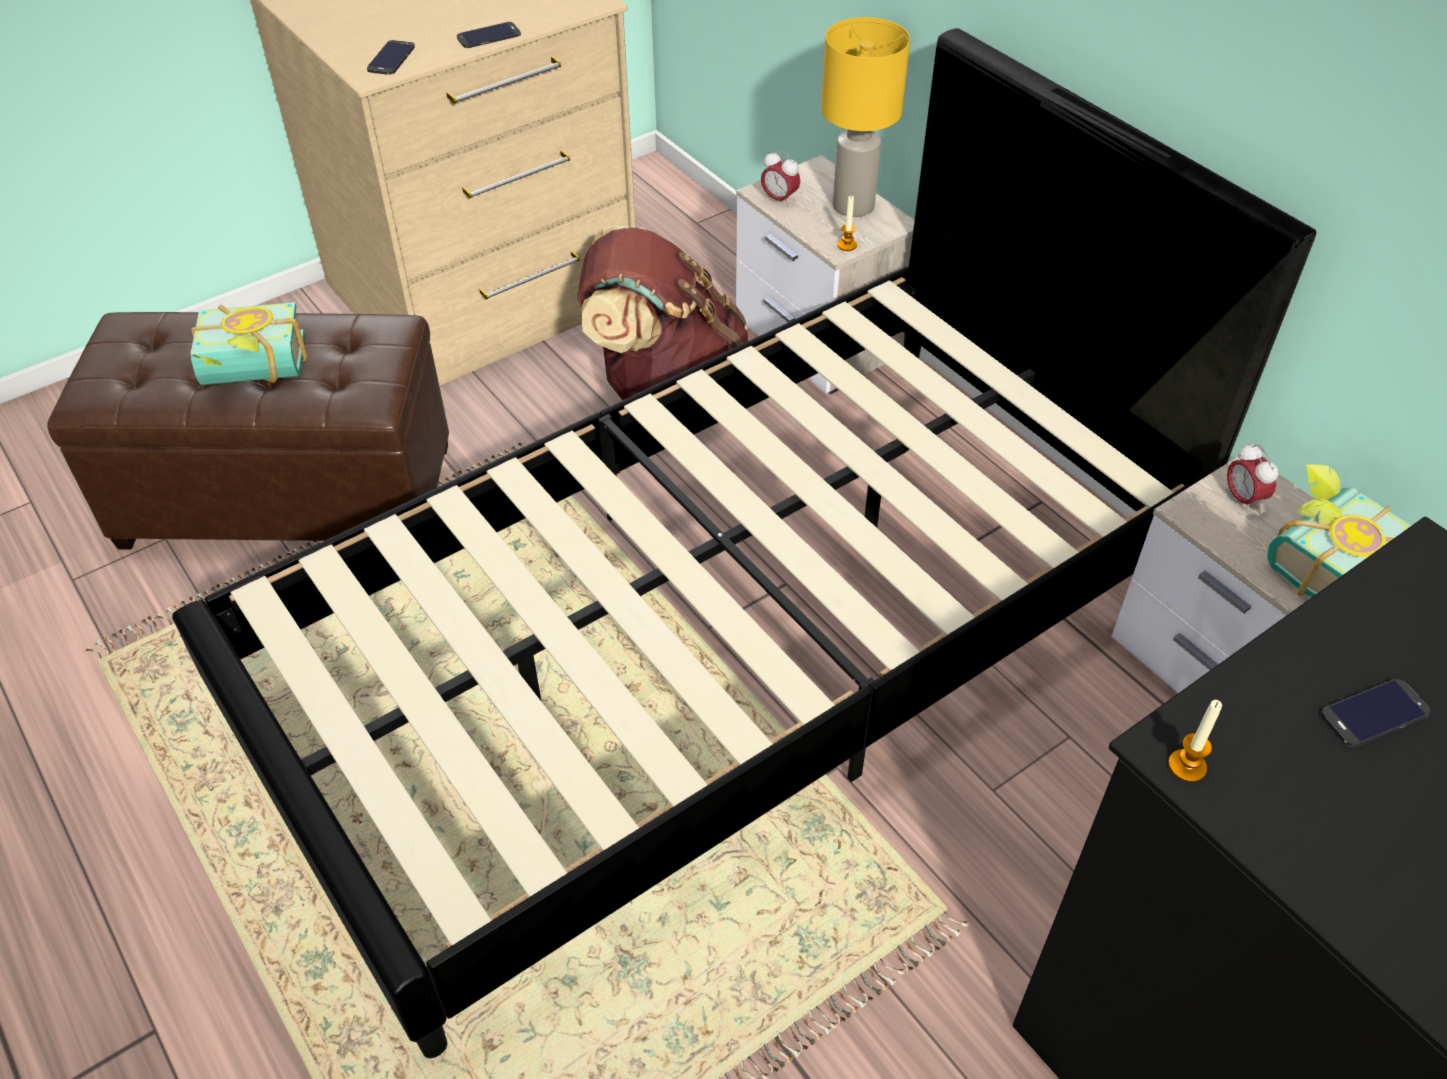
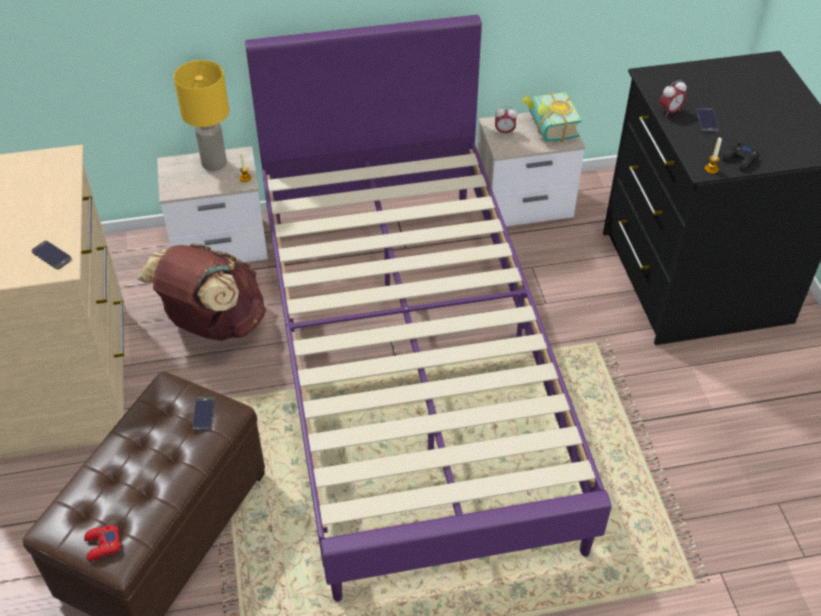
camera: 65 degrees left, 0 degrees up
black bed [172,28,1317,1058] -> purple bed [245,15,612,602]
book [191,302,307,385] -> none
phone [457,22,521,48] -> phone moved to [192,397,215,431]
alarm clock [761,150,800,207] -> alarm clock moved to [659,80,687,117]
none -> red game controller [84,525,121,561]
none -> black game controller [723,142,759,171]

